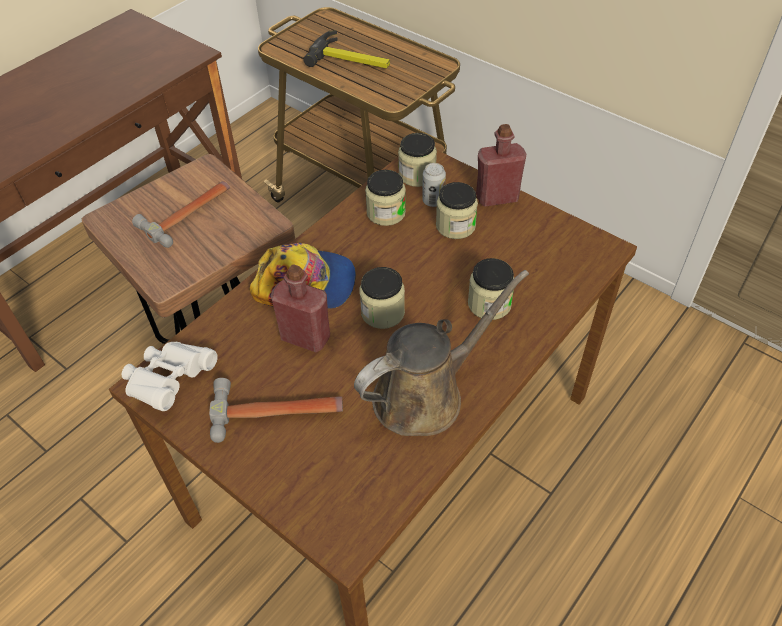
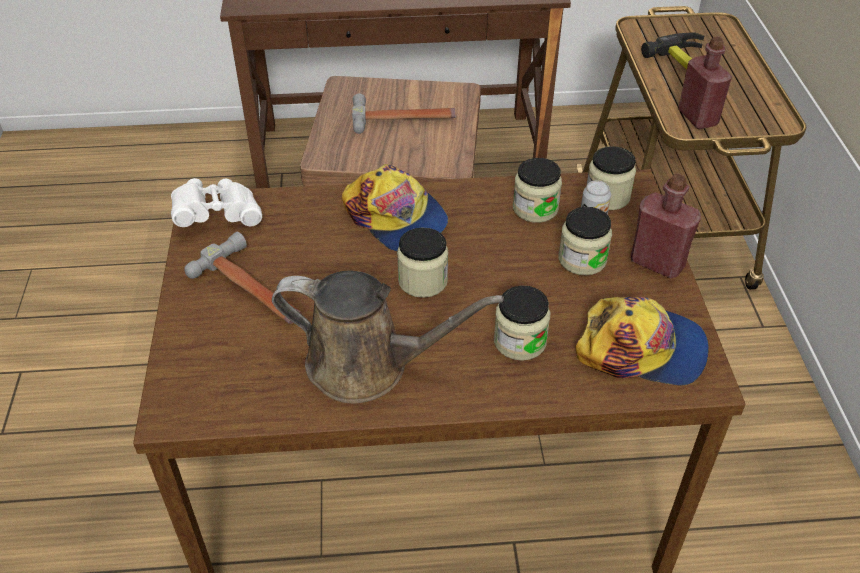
camera: 45 degrees right, 5 degrees down
red bottle [271,264,330,352] -> red bottle moved to [678,37,732,129]
none -> cap [575,297,709,386]

